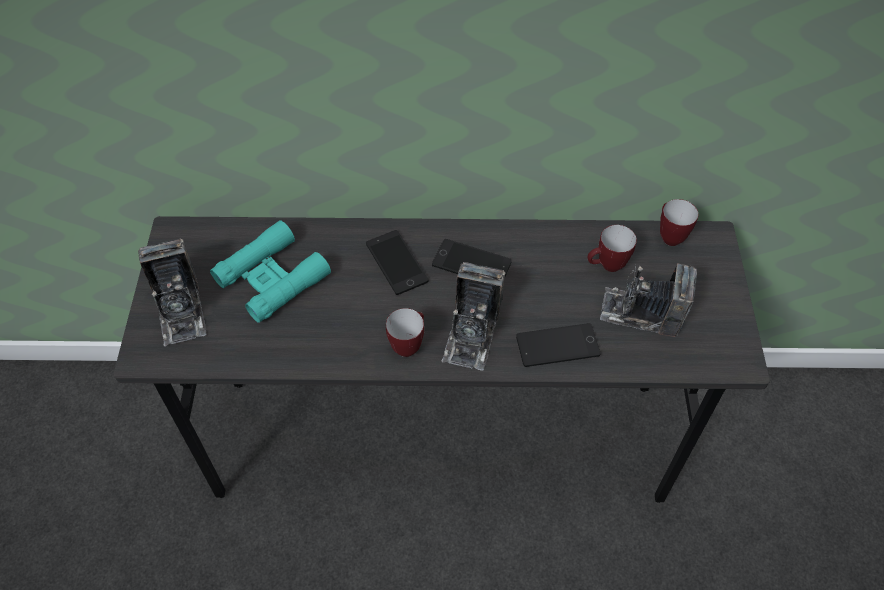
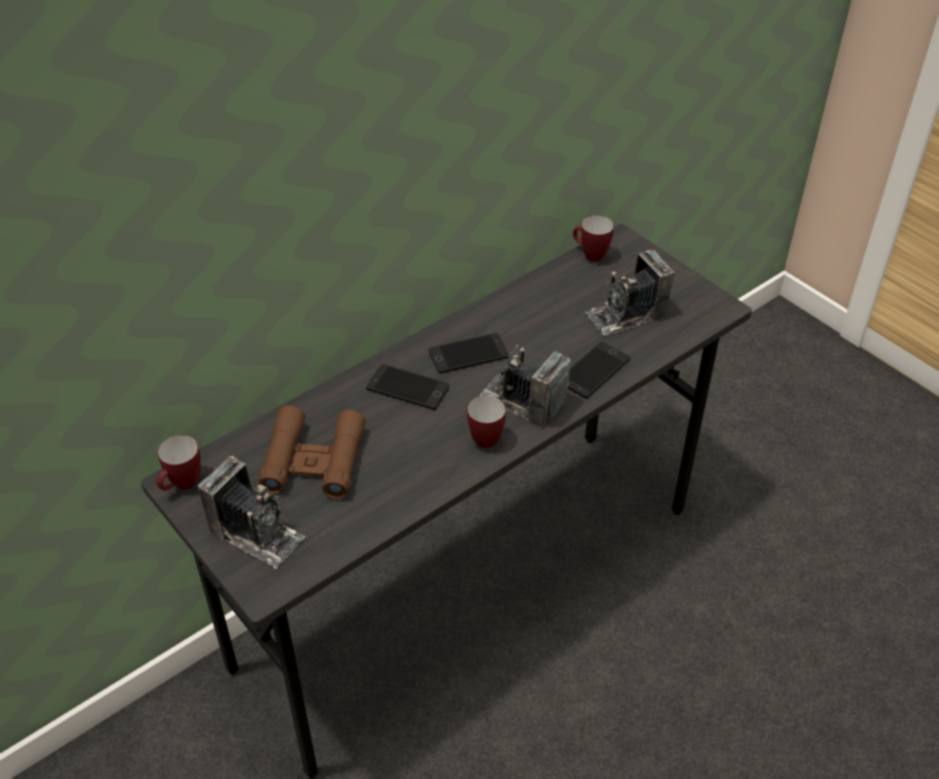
camera: 40 degrees left, 10 degrees down
turquoise binoculars [210,221,331,323] -> brown binoculars [259,405,366,499]
camera [441,262,505,370] -> camera turned 150 degrees clockwise [480,345,571,428]
mug [587,225,637,272] -> mug moved to [157,435,201,491]

